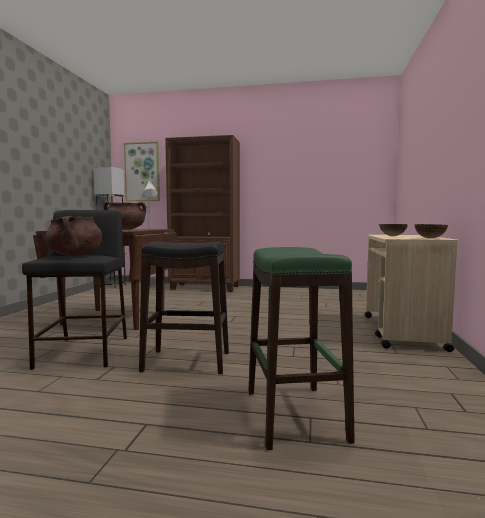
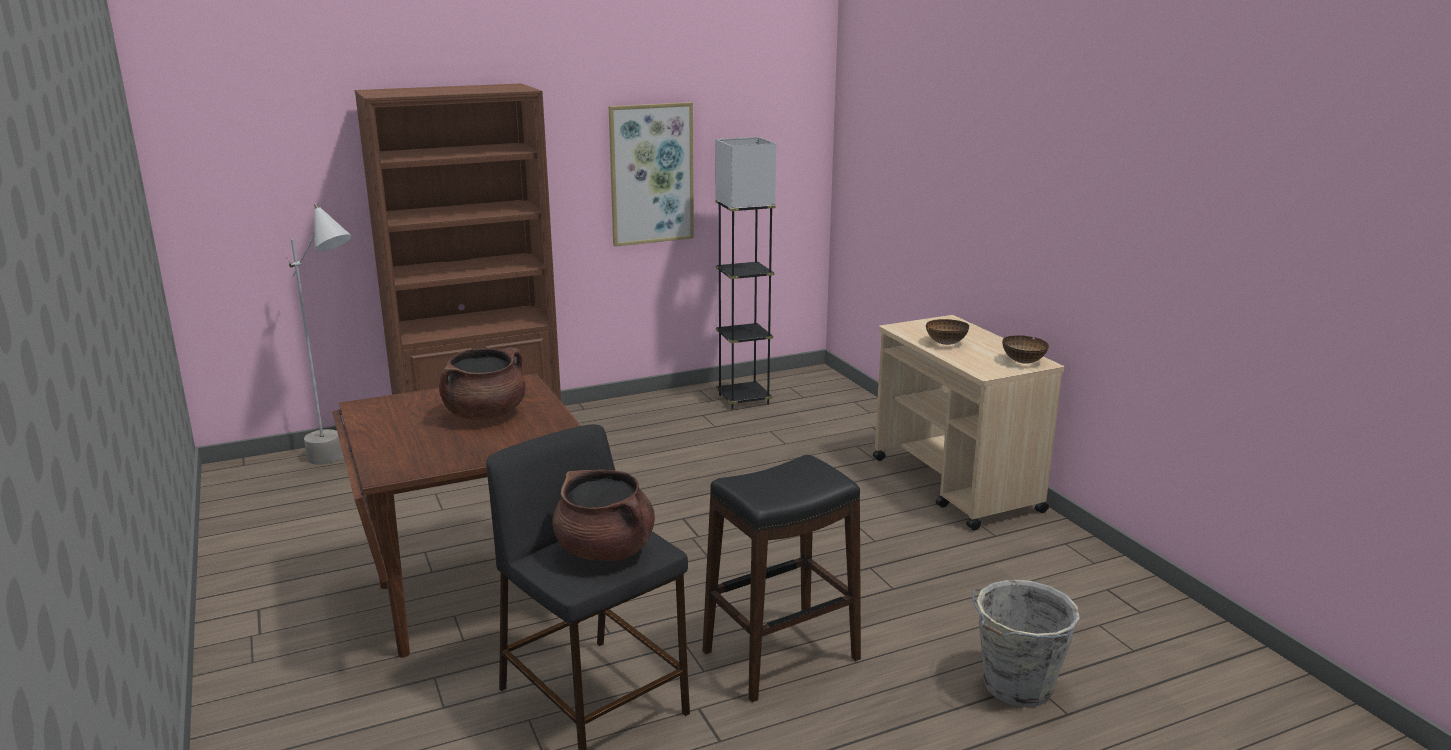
camera: 35 degrees left, 15 degrees up
grey floor lamp [93,167,127,288] -> grey floor lamp moved to [715,137,776,410]
picture [124,142,160,201] -> picture moved to [609,102,694,247]
green stool [248,247,355,450] -> grey bucket [972,580,1080,707]

